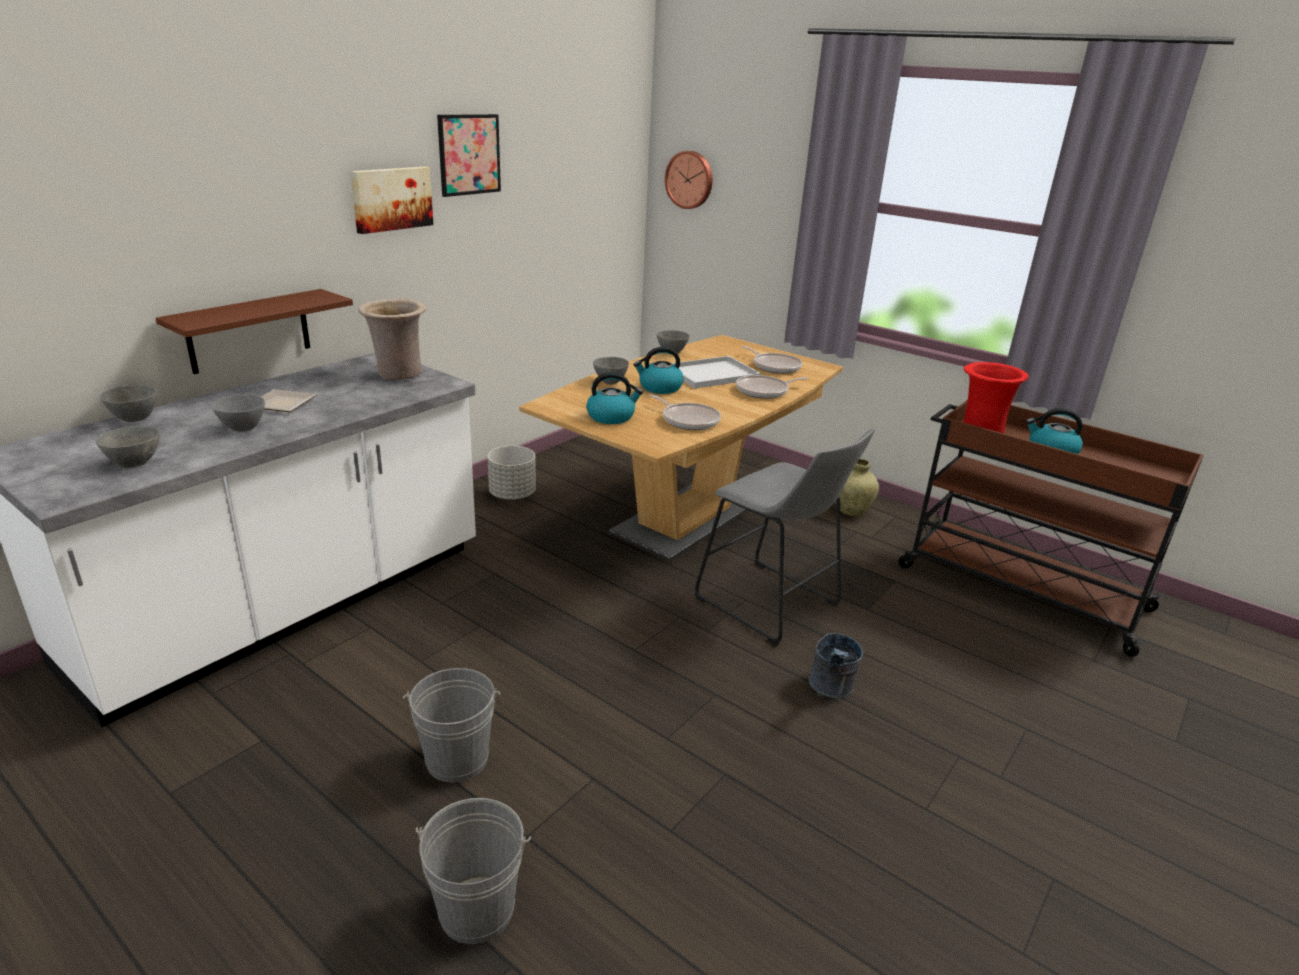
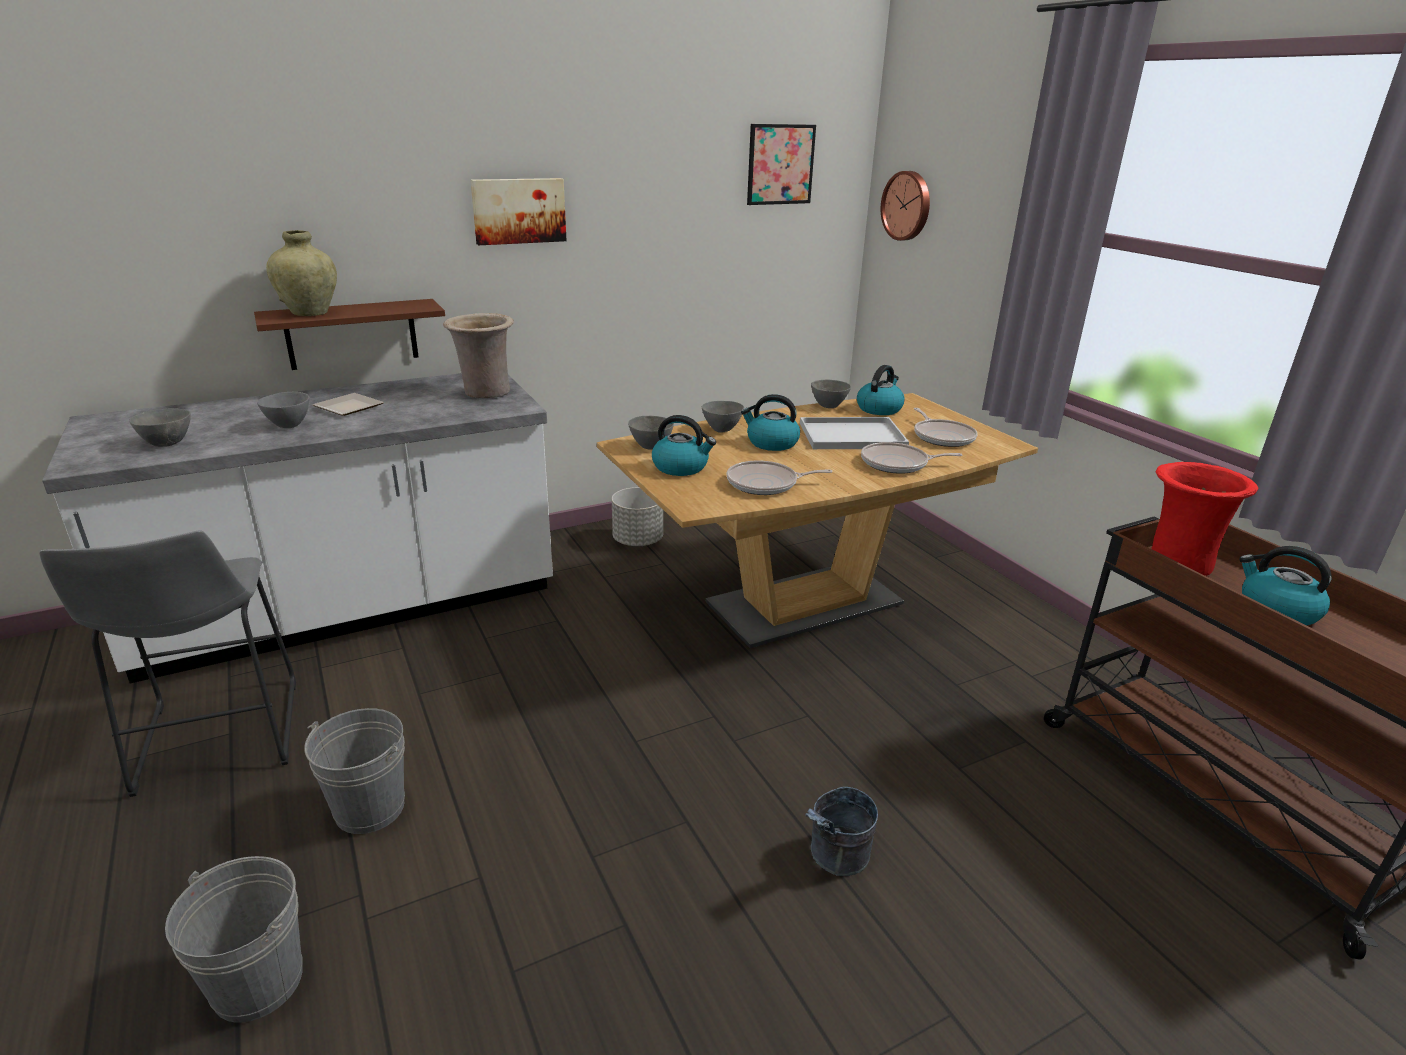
camera: 25 degrees right, 0 degrees up
grey bowl [100,385,157,422] -> grey bowl moved to [628,416,674,450]
picture [437,114,501,197] -> picture moved to [747,124,816,205]
frying pan [650,394,721,430] -> frying pan turned 105 degrees clockwise [727,460,832,495]
grey stool [695,428,875,646] -> grey stool moved to [39,530,296,797]
beige vase [839,459,879,516] -> beige vase moved to [266,230,337,316]
none -> kettle [857,365,905,415]

